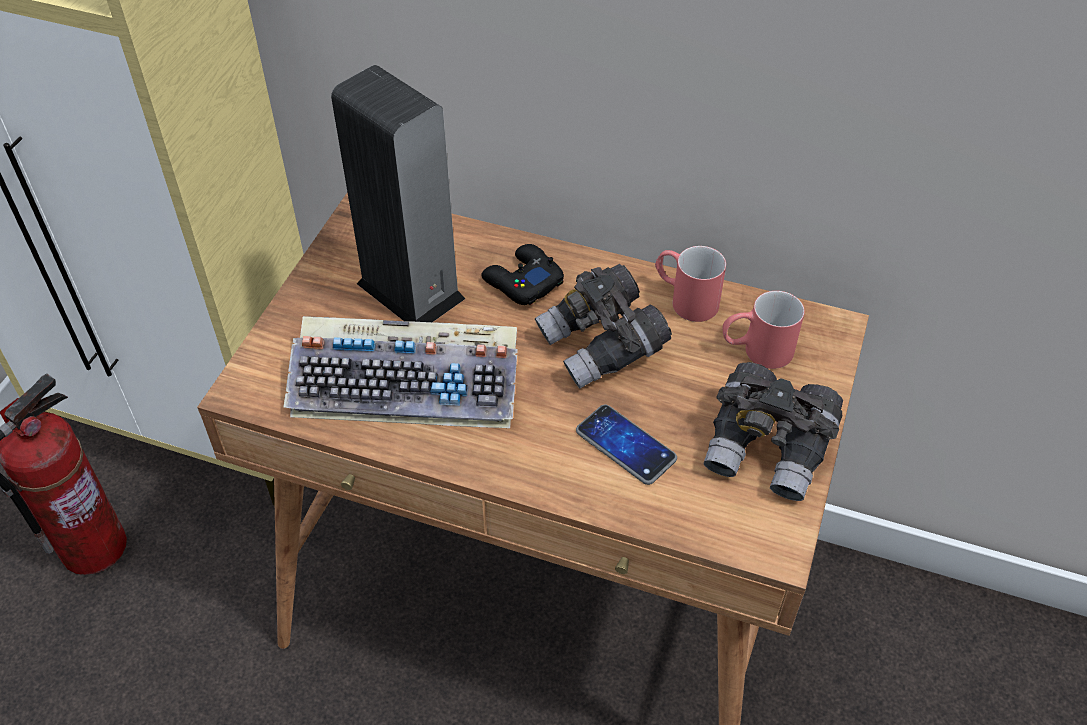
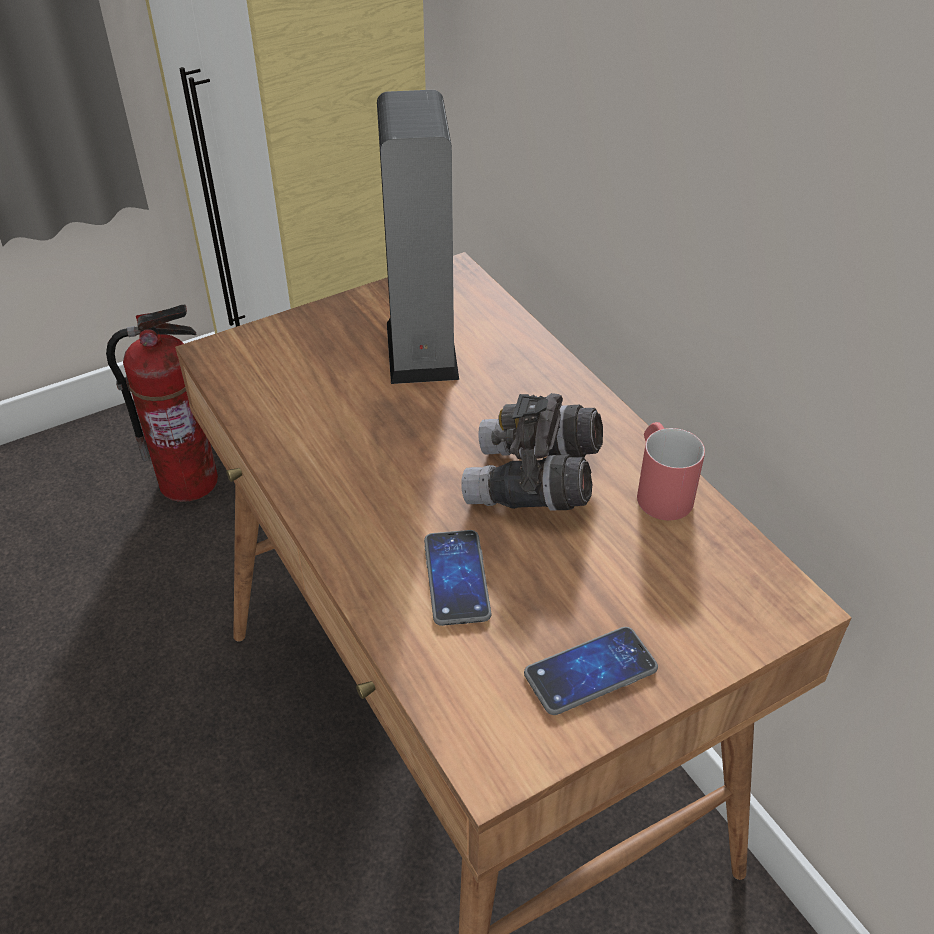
camera: 40 degrees right, 5 degrees down
keyboard [283,316,518,428] -> none
black game controller [481,244,564,305] -> none
grey binoculars [704,362,843,501] -> phone [524,627,658,715]
red mug [723,291,805,369] -> none

